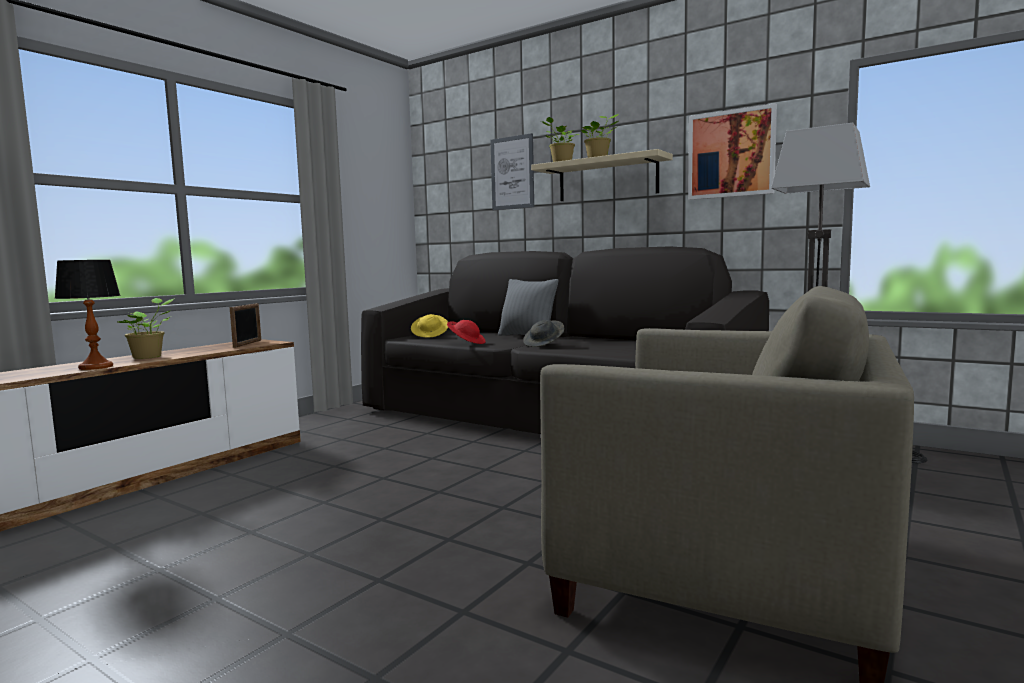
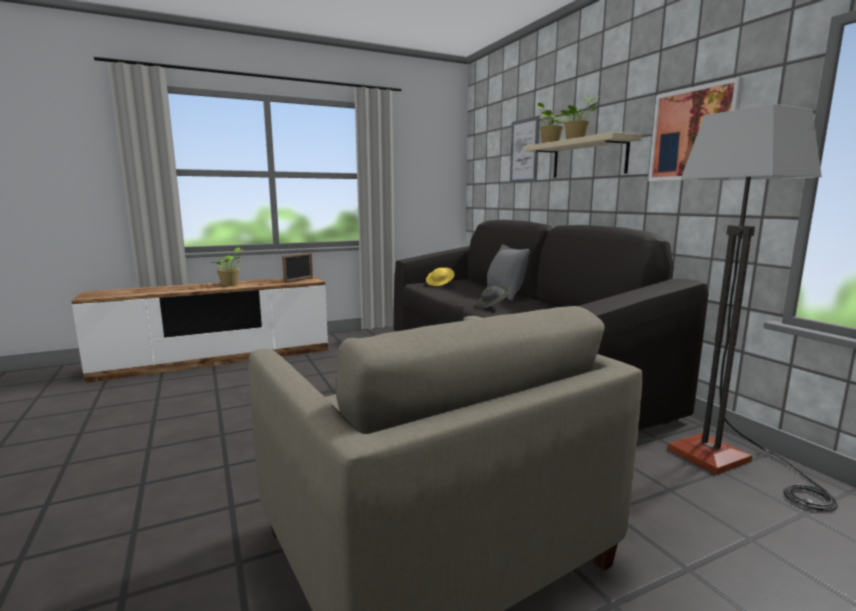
camera: 30 degrees right, 5 degrees up
table lamp [55,260,121,370] -> none
red hat [447,320,486,344] -> none

